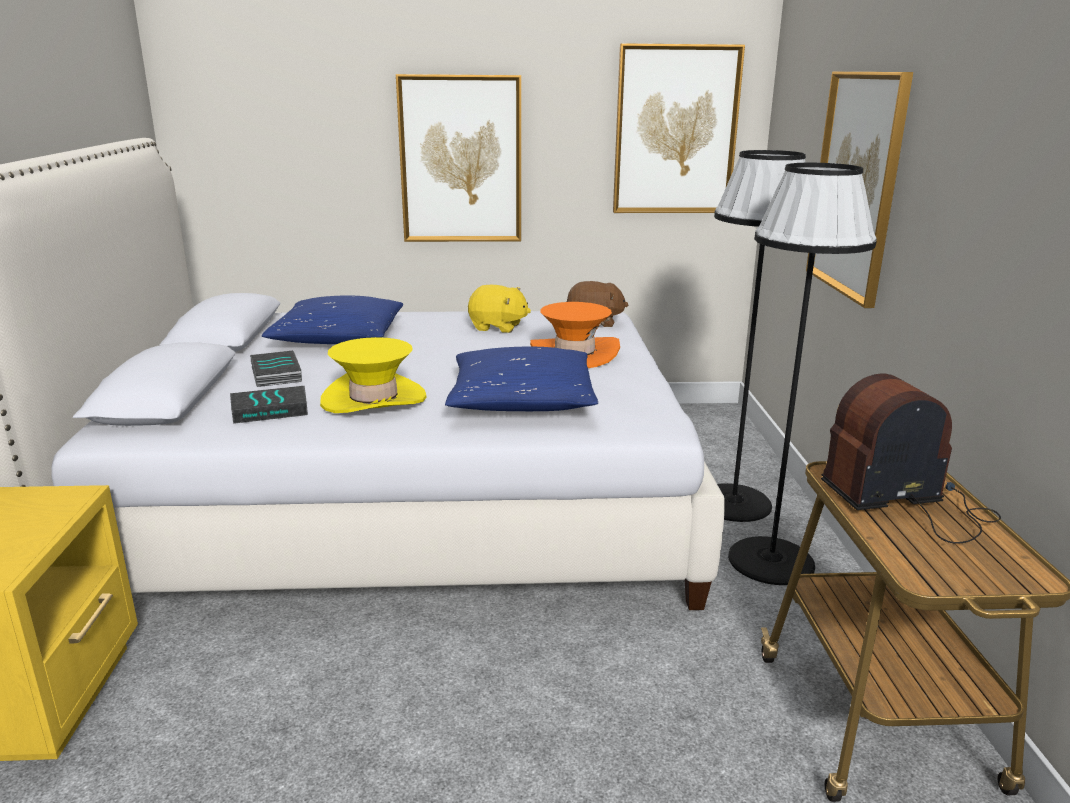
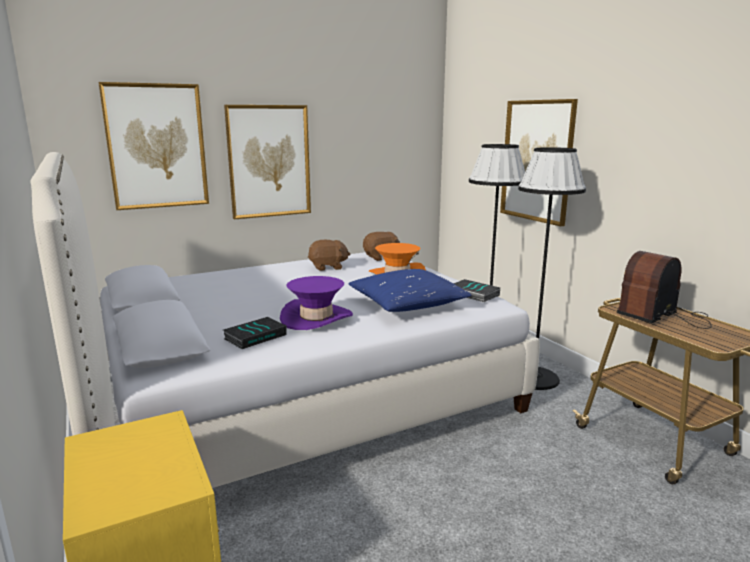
camera: 25 degrees left, 5 degrees down
book [250,351,302,387] -> book moved to [453,279,500,302]
blue pillow [262,295,403,344] -> none
yellow hat [320,337,427,413] -> purple hat [280,276,353,330]
yellow plush toy [468,285,531,333] -> brown plush toy [308,240,350,271]
picture [613,43,745,213] -> picture moved to [98,82,209,210]

